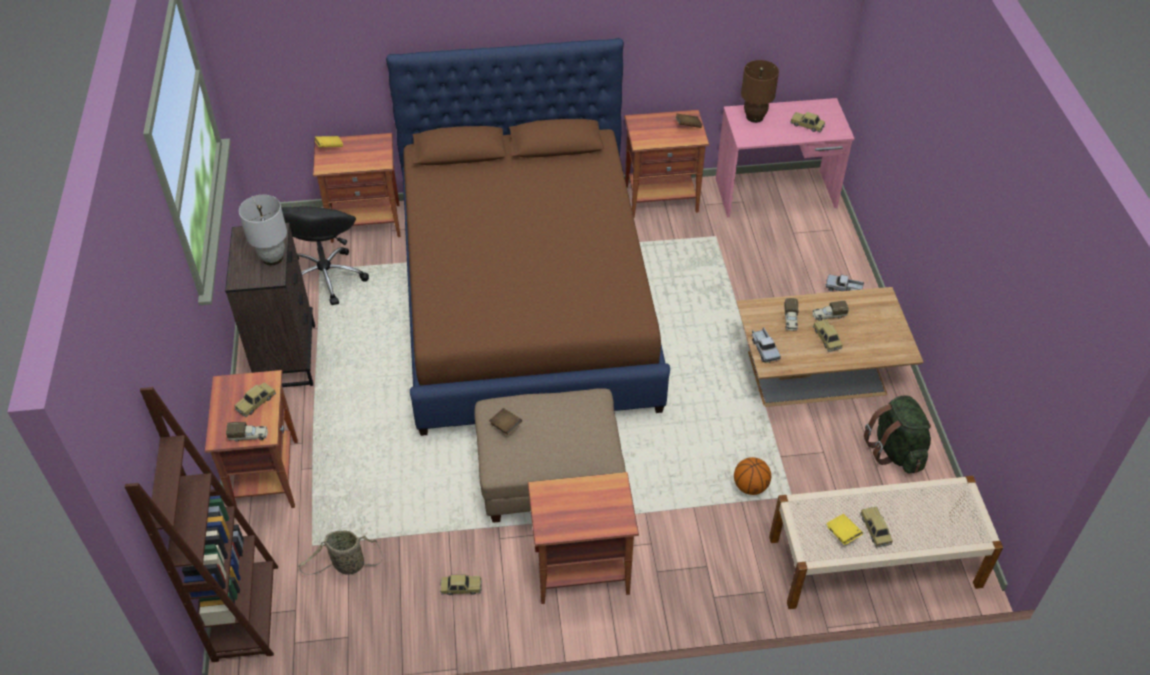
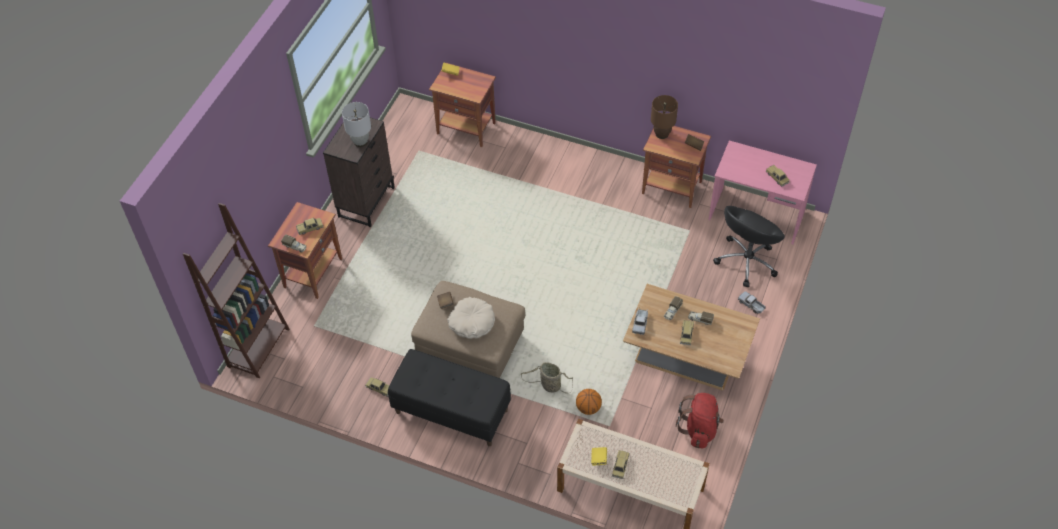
camera: 30 degrees right, 5 degrees up
black office chair [281,206,369,305] -> black office chair moved to [713,206,785,287]
basket [298,530,382,575] -> basket moved to [521,362,573,394]
brown bed [386,38,670,436] -> none
nightstand [528,472,639,604] -> black bench [388,349,511,446]
brown table lamp [741,60,779,123] -> brown table lamp moved to [651,95,678,139]
green backpack [864,396,931,473] -> red backpack [676,393,724,448]
none -> beige pillow [447,297,495,339]

